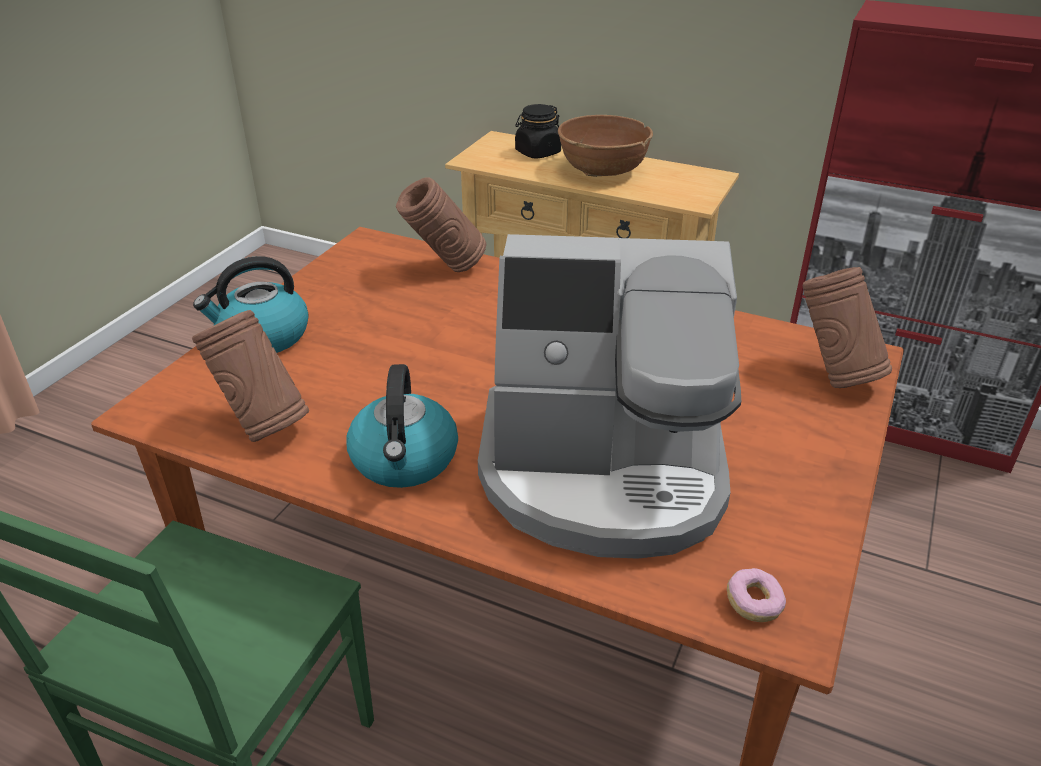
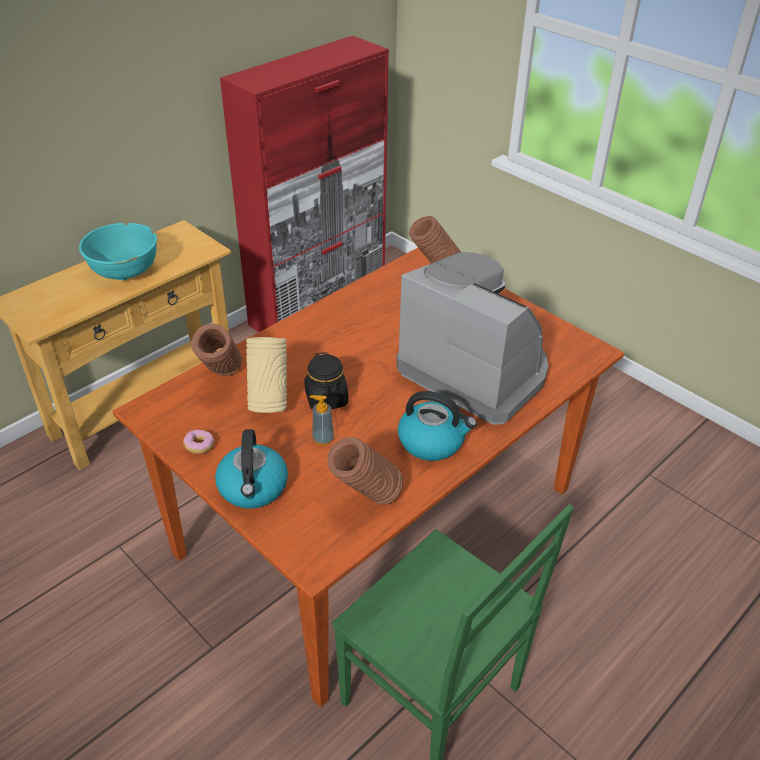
camera: 70 degrees left, 5 degrees up
coffee machine [478,234,741,559] -> coffee machine turned 75 degrees counterclockwise [396,252,548,425]
black jar [515,104,561,159] -> black jar moved to [304,352,348,410]
brown bowl [558,115,653,177] -> turquoise bowl [79,223,157,280]
donut [727,568,786,622] -> donut moved to [183,430,214,454]
none -> beige vase [246,337,287,413]
none -> soap dispenser [310,395,334,445]

